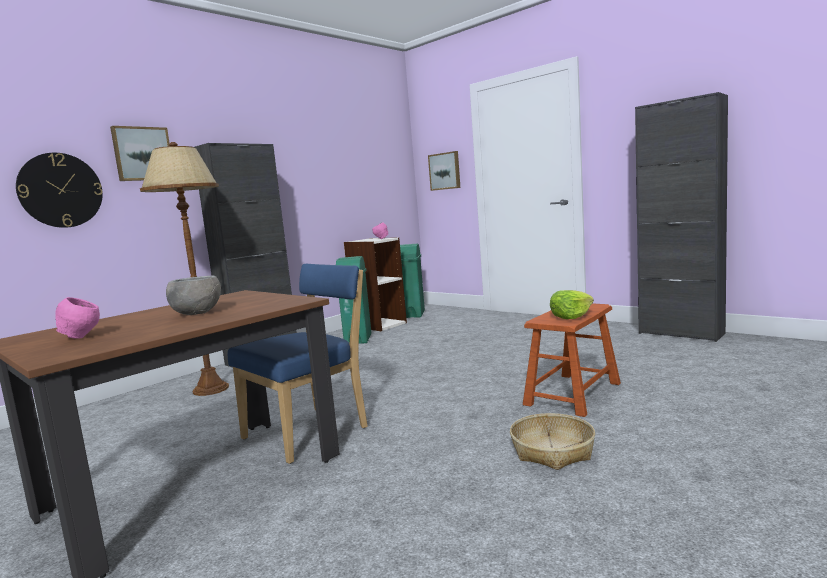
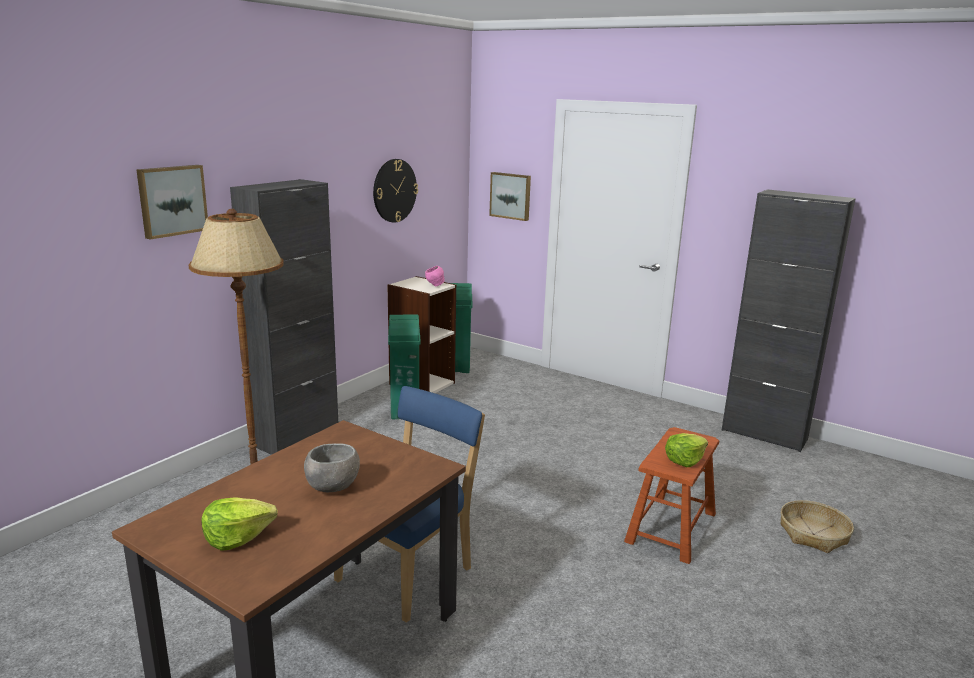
camera: 10 degrees left, 10 degrees up
wall clock [16,153,103,228] -> wall clock moved to [373,159,418,223]
pink bowl [55,297,100,339] -> lettuce [201,497,278,551]
basket [510,413,595,470] -> basket moved to [781,500,854,553]

